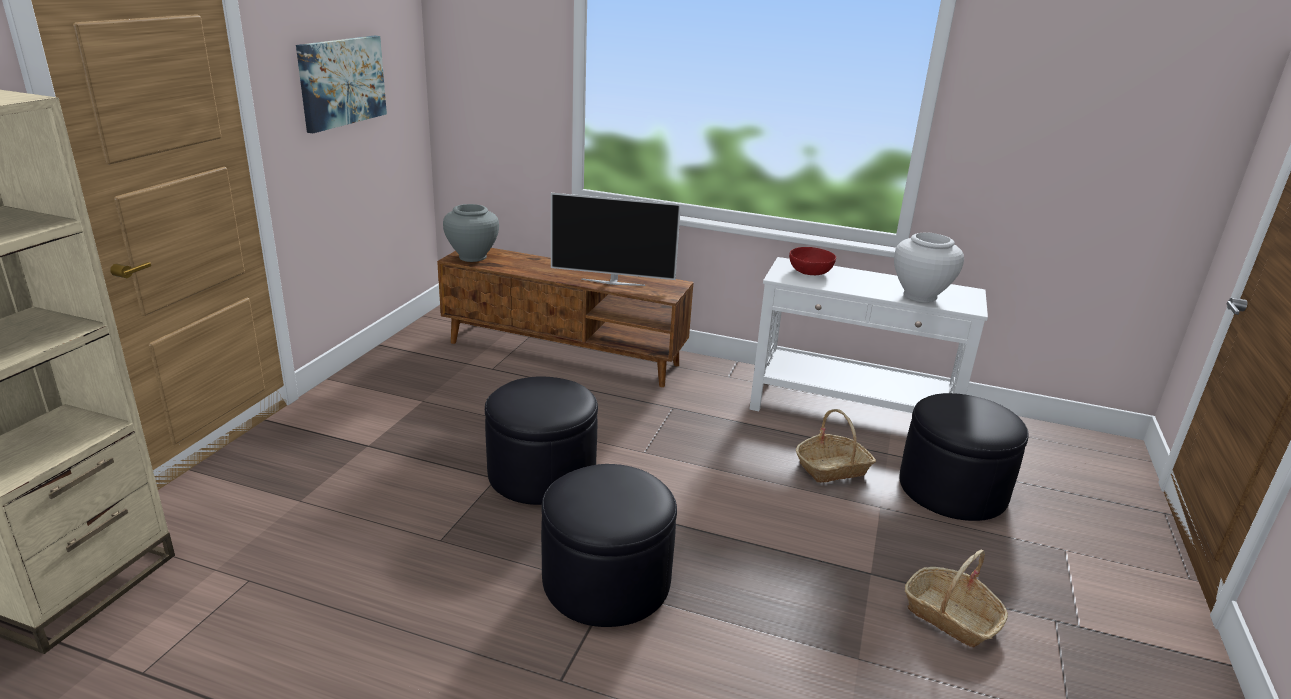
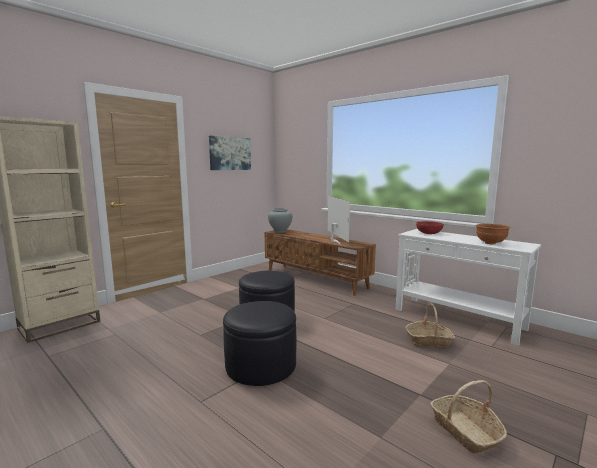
camera: 25 degrees right, 15 degrees down
television [551,193,681,286] -> television turned 135 degrees counterclockwise [328,196,350,245]
white vase [894,232,964,303] -> brown bowl [476,224,510,244]
black ottoman [900,393,1029,521] -> none

